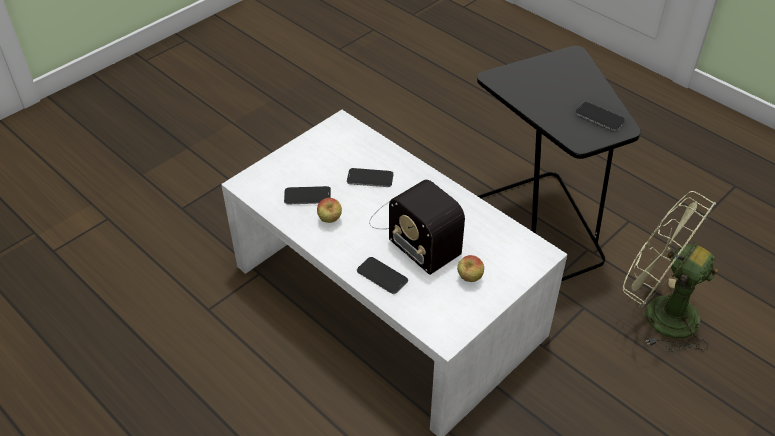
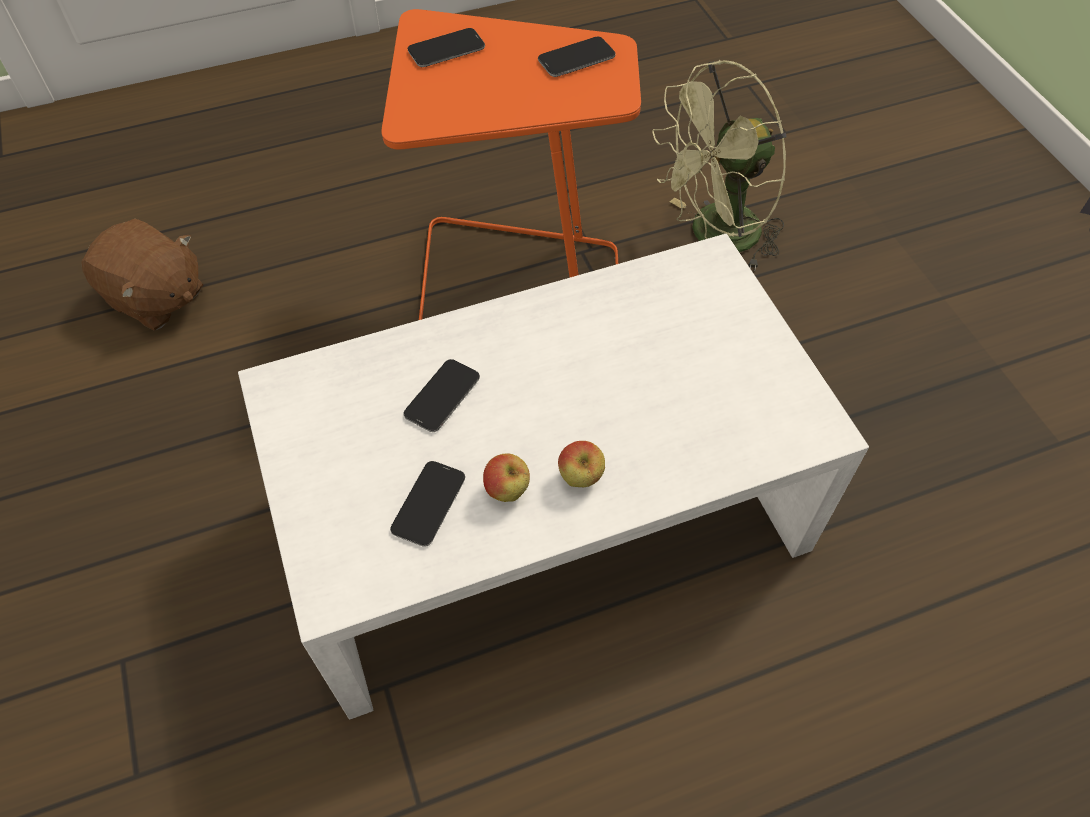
camera: 65 degrees left, 10 degrees up
phone [357,257,408,294] -> phone moved to [408,28,485,67]
radio [369,180,465,275] -> none
apple [457,255,484,282] -> apple moved to [558,441,605,487]
black side table [477,46,641,281] -> orange side table [381,9,641,320]
none -> brown plush toy [81,219,204,331]

